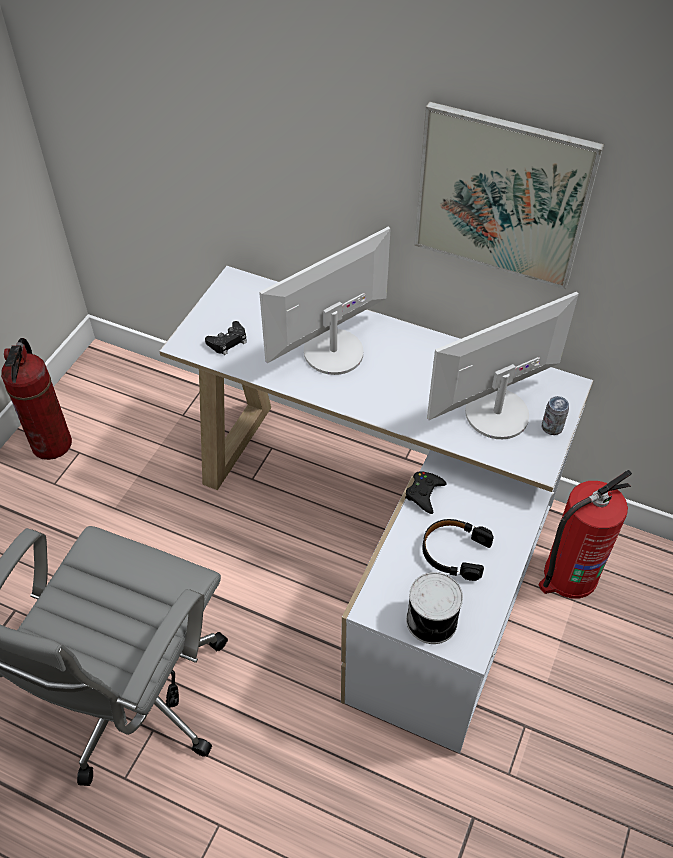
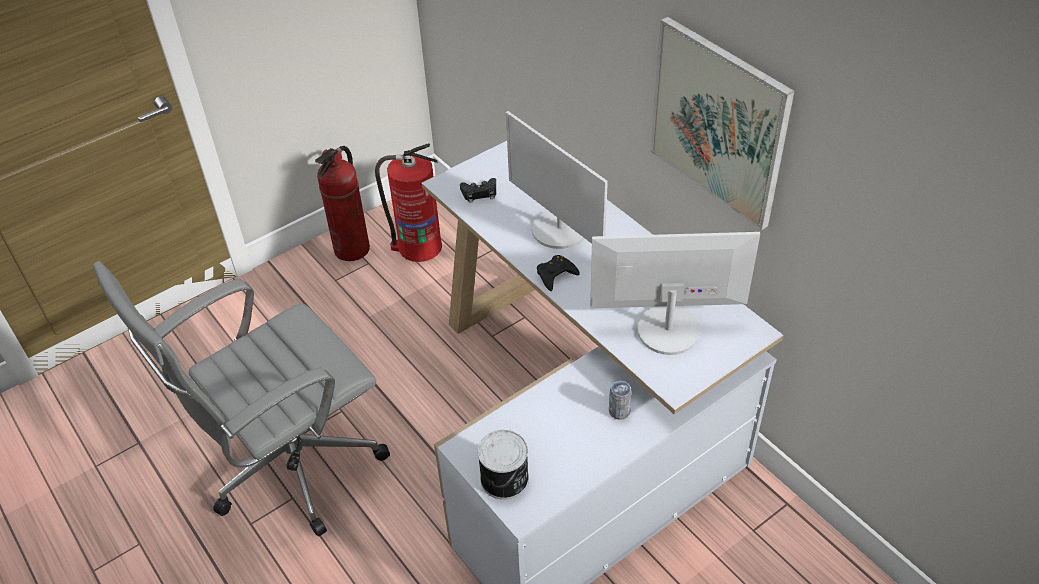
camera: 30 degrees right, 5 degrees down
monitor [259,227,391,375] -> monitor turned 120 degrees counterclockwise [506,111,608,249]
black game controller [405,471,446,514] -> black game controller moved to [537,255,580,291]
black headphones [422,519,494,581] -> none
fire extinguisher [539,470,632,598] -> fire extinguisher moved to [375,143,442,262]
can [542,396,569,435] -> can moved to [609,381,632,420]

